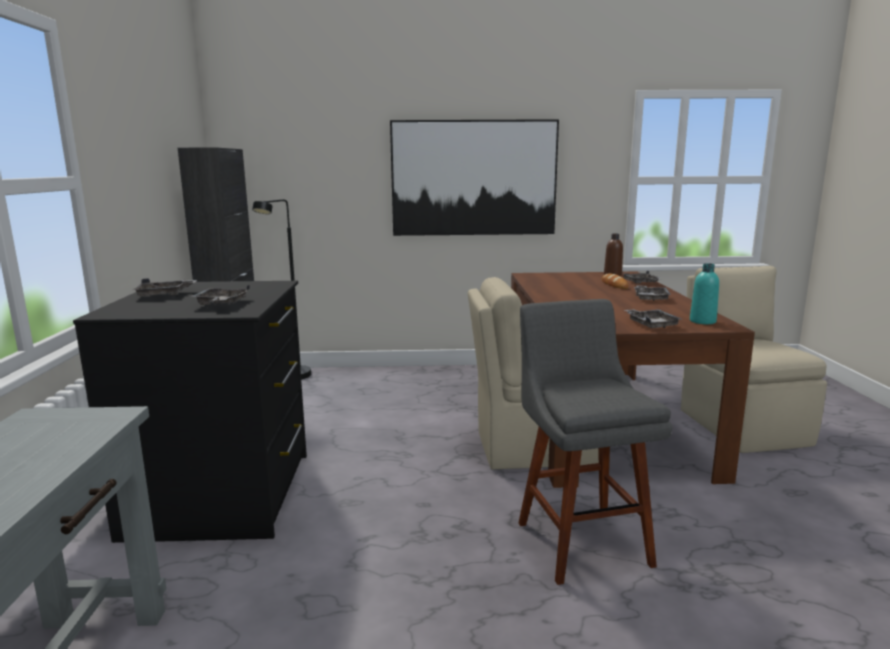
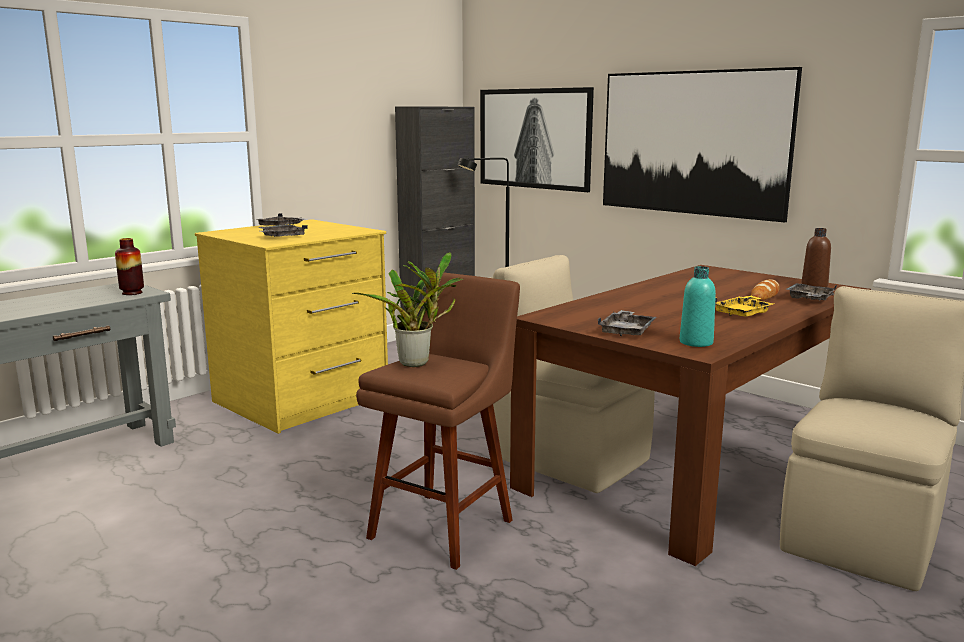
camera: 45 degrees right, 0 degrees up
black dresser [73,281,307,543] -> yellow dresser [195,219,388,434]
grey stool [518,299,672,585] -> brown stool [356,272,520,570]
grey tray [634,285,671,301] -> yellow tray [715,296,774,317]
none -> vase [115,238,144,295]
none -> potted plant [352,252,464,367]
none -> picture [480,87,594,192]

